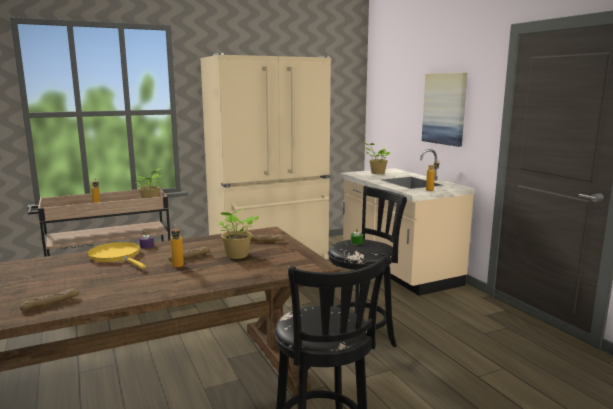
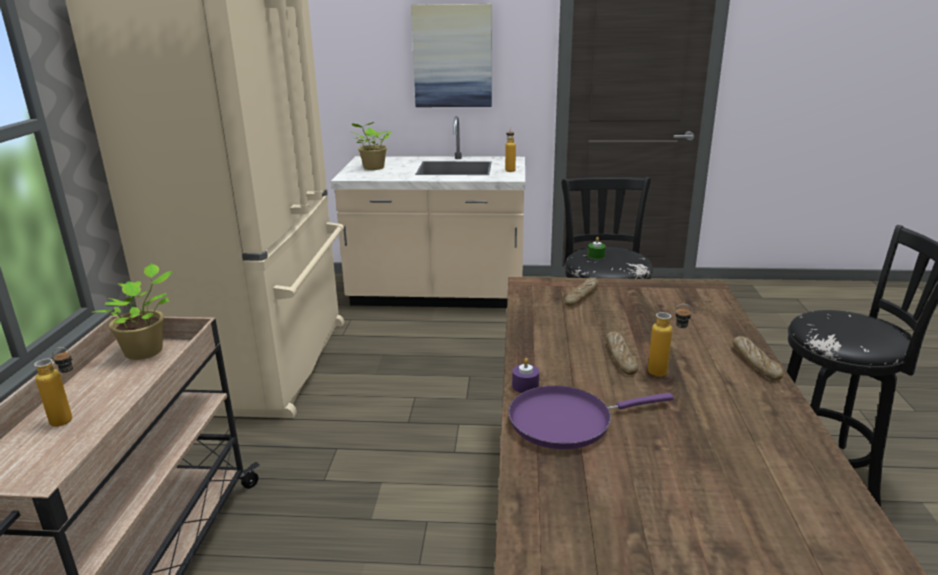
camera: 60 degrees left, 10 degrees up
bread [20,288,79,311] -> bread moved to [733,336,783,381]
yellow frying pan [87,242,146,269] -> purple frying pan [508,386,674,449]
potted plant [214,209,259,259] -> none

